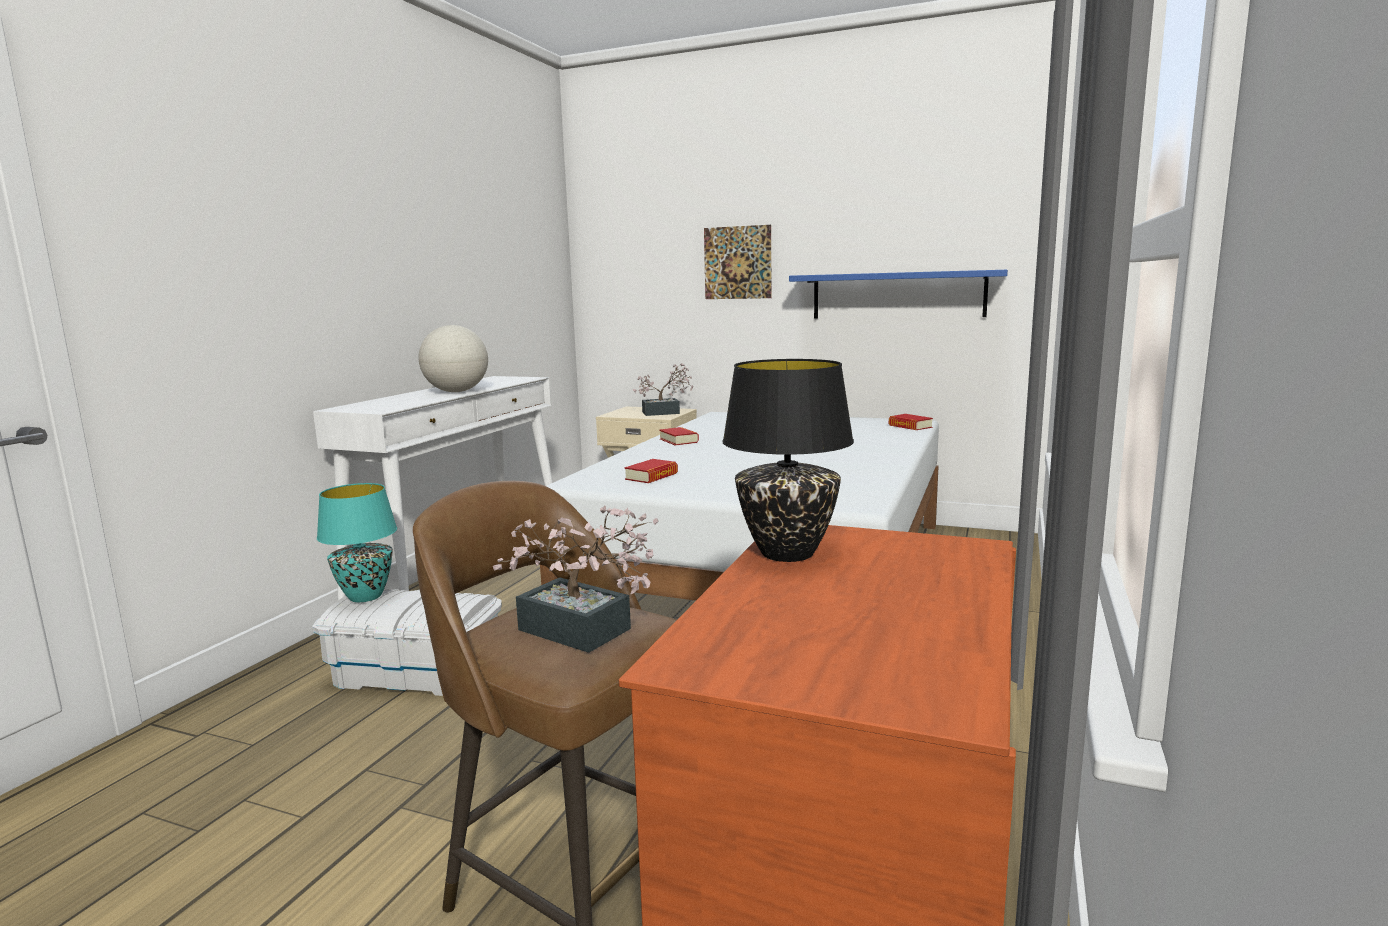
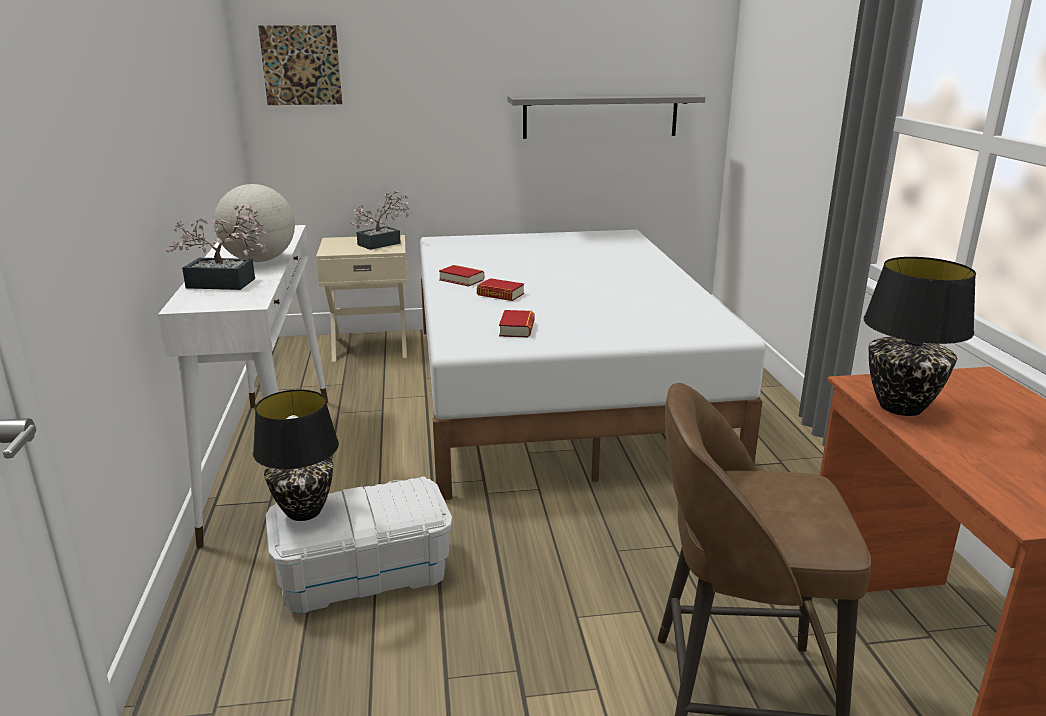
camera: 30 degrees left, 10 degrees up
turquoise table lamp [317,483,397,602] -> black table lamp [253,389,339,521]
potted plant [493,506,658,653] -> potted plant moved to [166,205,267,290]
picture [704,225,771,299] -> picture moved to [258,25,342,105]
blue shelf [789,270,1008,319] -> grey shelf [508,94,705,139]
book [889,414,933,430] -> book moved to [477,278,524,301]

